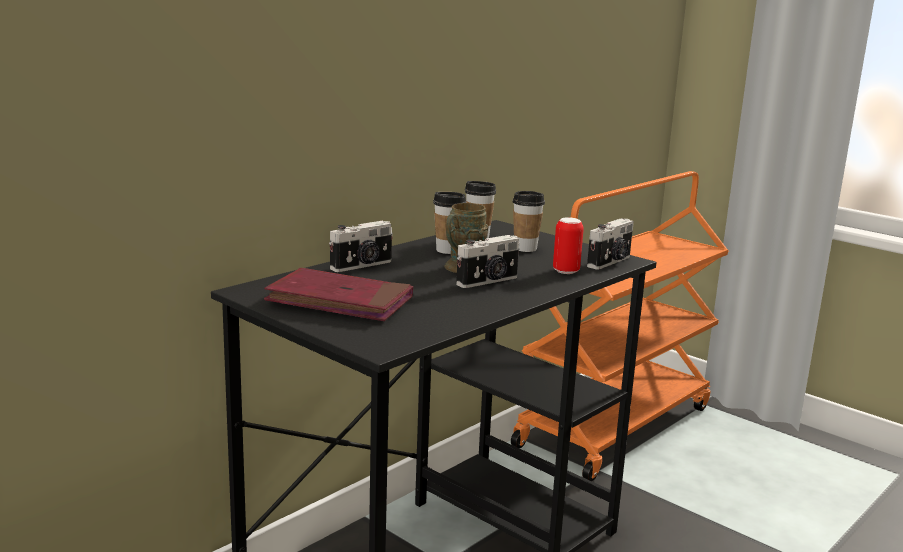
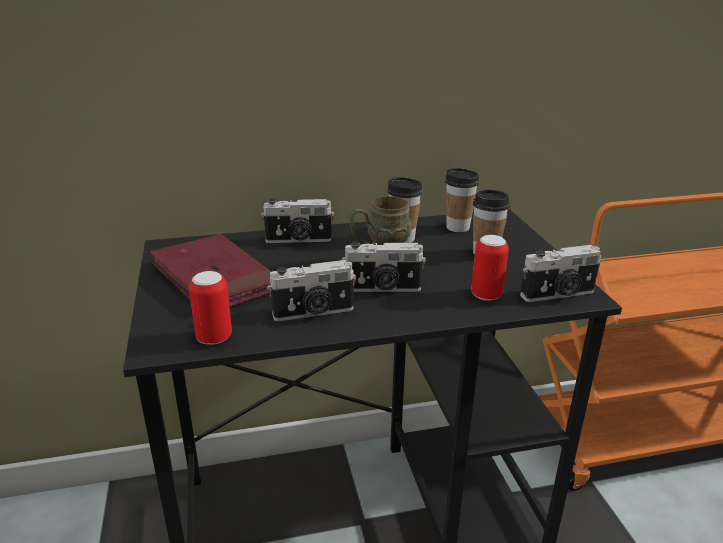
camera: 35 degrees right, 10 degrees up
none -> can [189,271,232,345]
none -> camera [267,260,357,321]

